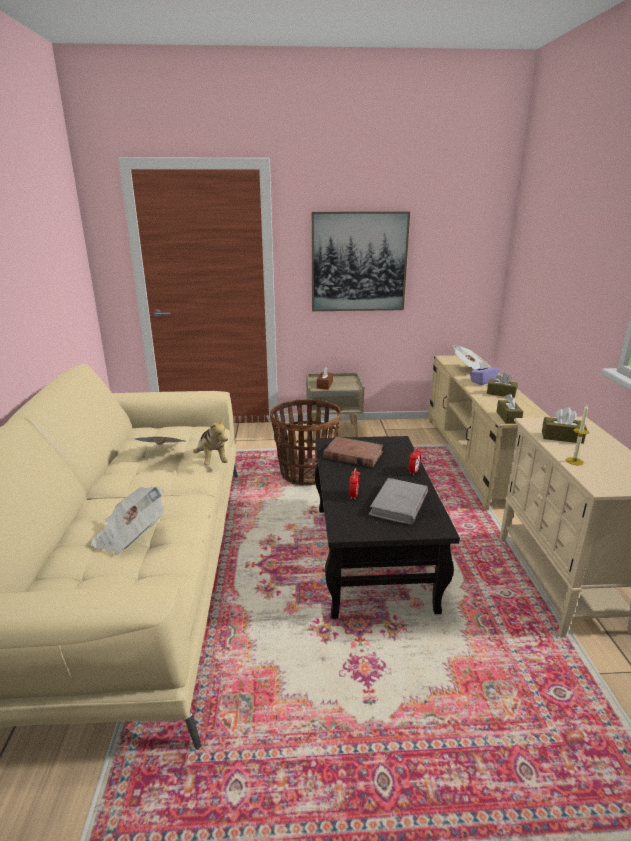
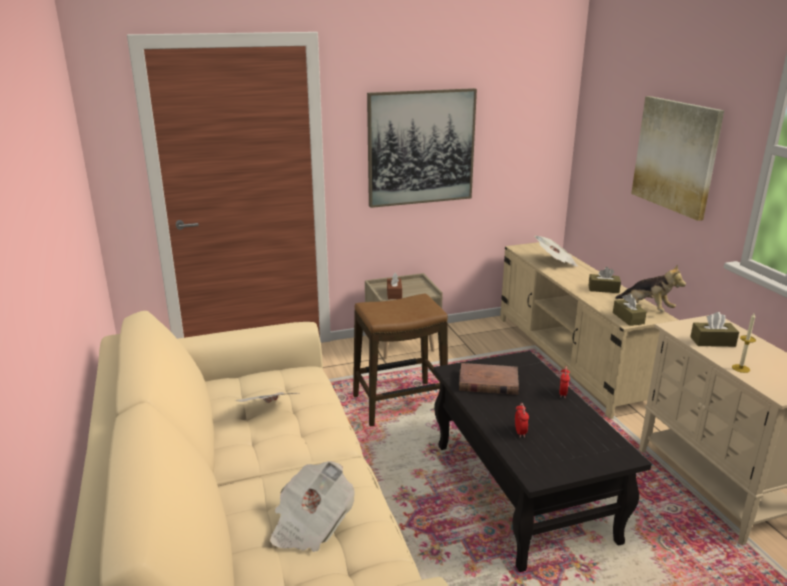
camera: 15 degrees left, 0 degrees up
plush toy [193,418,228,465] -> plush toy moved to [615,265,686,311]
basket [270,399,341,486] -> stool [353,293,448,427]
grey book [369,478,428,525] -> none
purple tissue box [470,361,499,385] -> none
none -> picture [631,96,724,221]

